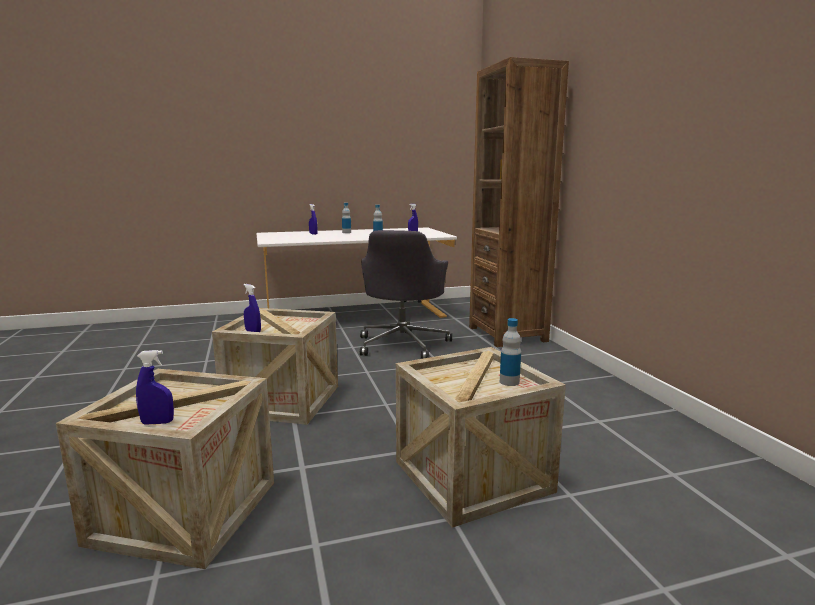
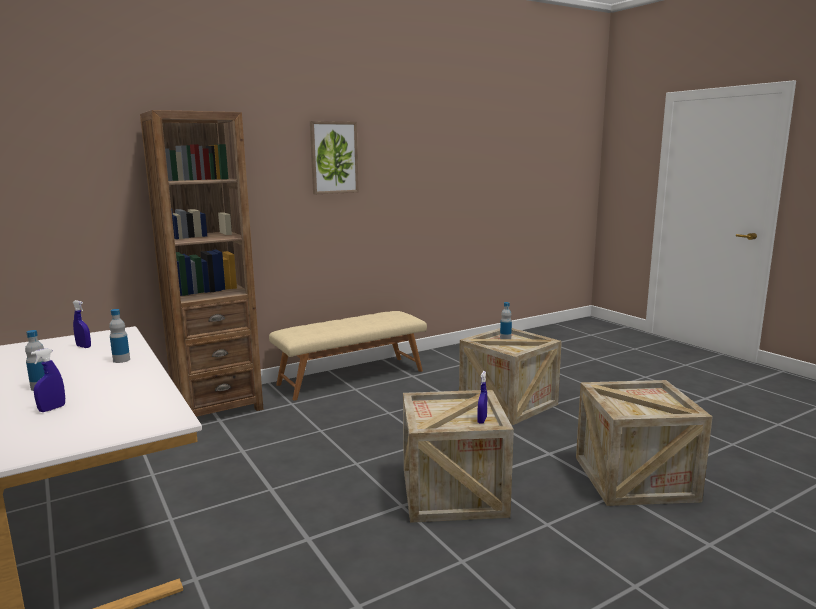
camera: 105 degrees left, 0 degrees up
blue spray bottle [136,350,174,425] -> none
grey office chair [360,230,452,359] -> none
none -> beige bench [269,311,427,401]
none -> picture [310,121,359,194]

